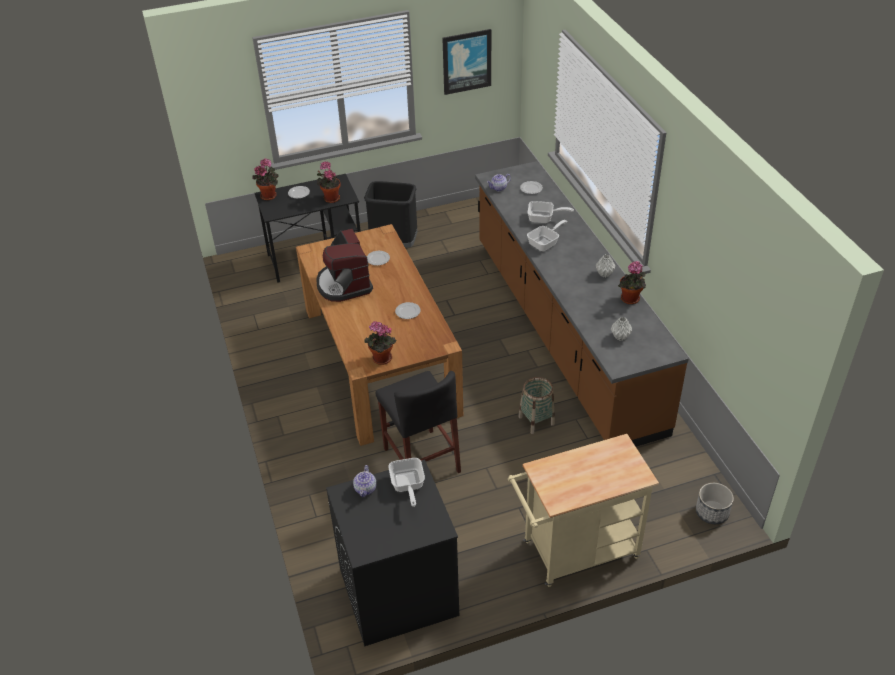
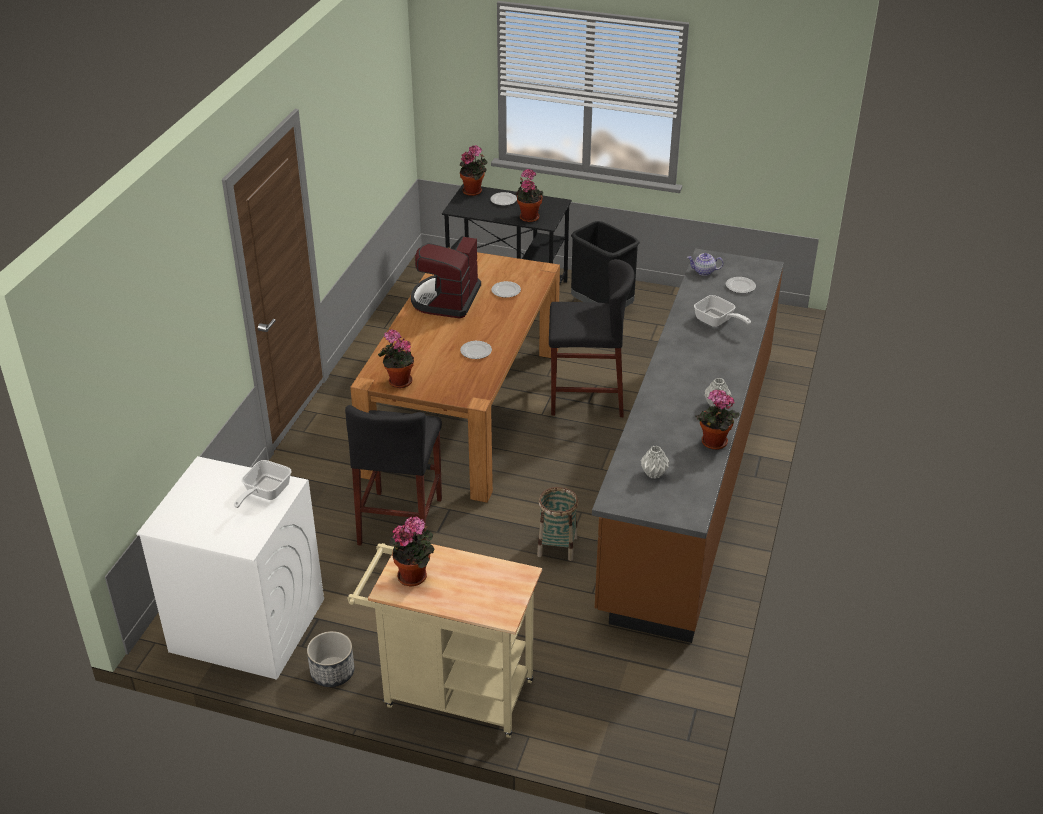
camera: 35 degrees right, 5 degrees down
black washing machine [326,460,459,647] -> white washing machine [136,456,324,680]
teapot [353,465,377,497] -> none
picture [442,29,491,95] -> none
frying pan [527,220,568,251] -> none
planter [696,483,734,524] -> planter moved to [307,631,355,687]
none -> potted plant [389,517,434,586]
none -> black stool [549,259,634,417]

